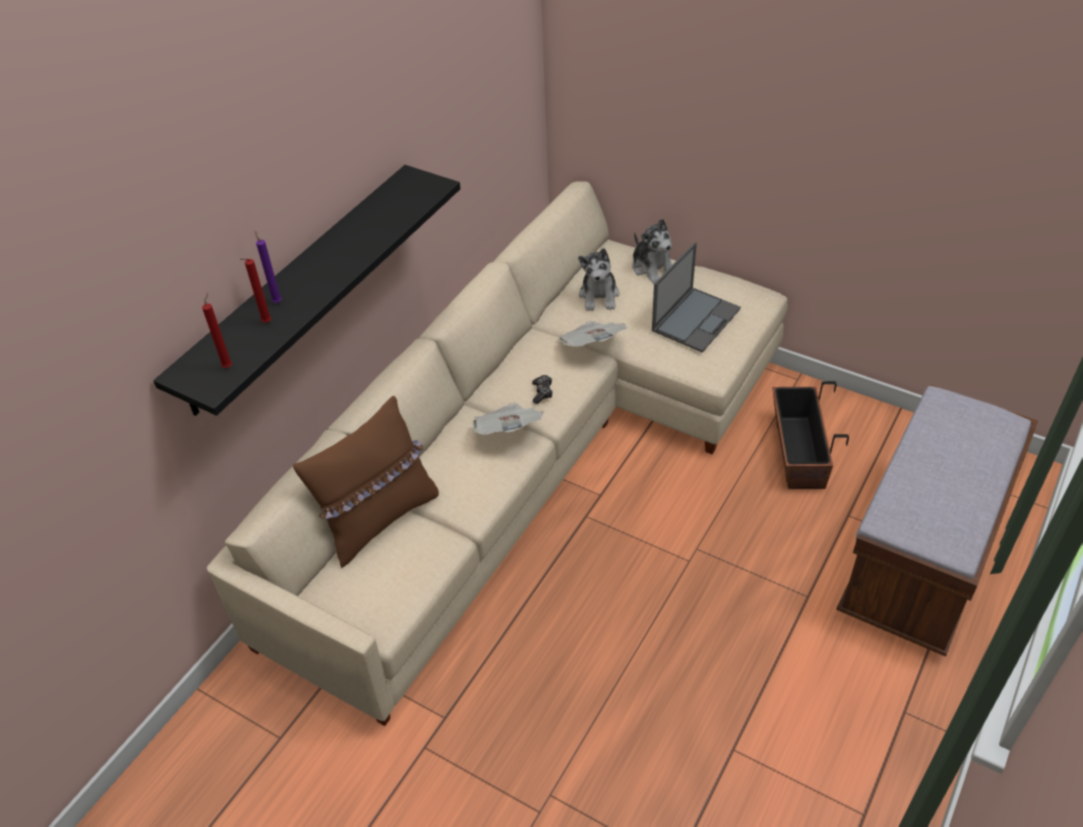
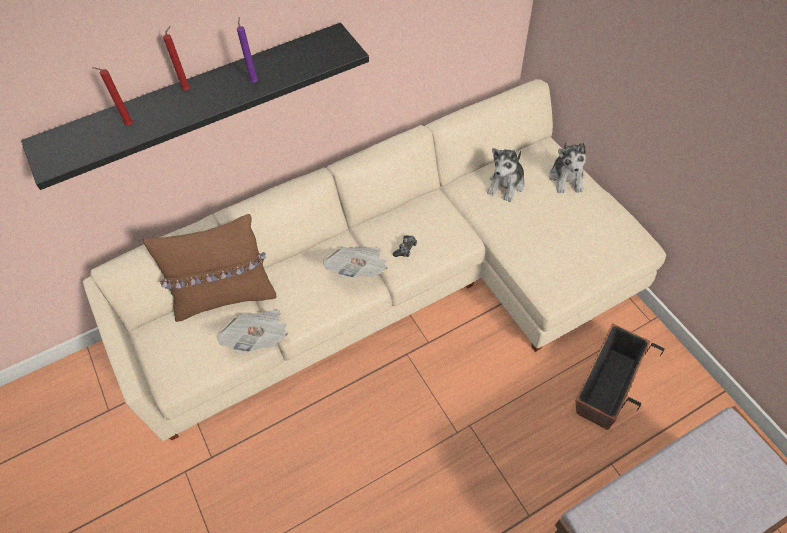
camera: 30 degrees right, 10 degrees up
red candle [202,293,232,368] -> red candle moved to [163,26,190,91]
purple candle [255,231,282,303] -> purple candle moved to [237,17,258,83]
newspaper [558,321,627,347] -> newspaper moved to [217,310,288,353]
laptop [652,242,741,352] -> none

